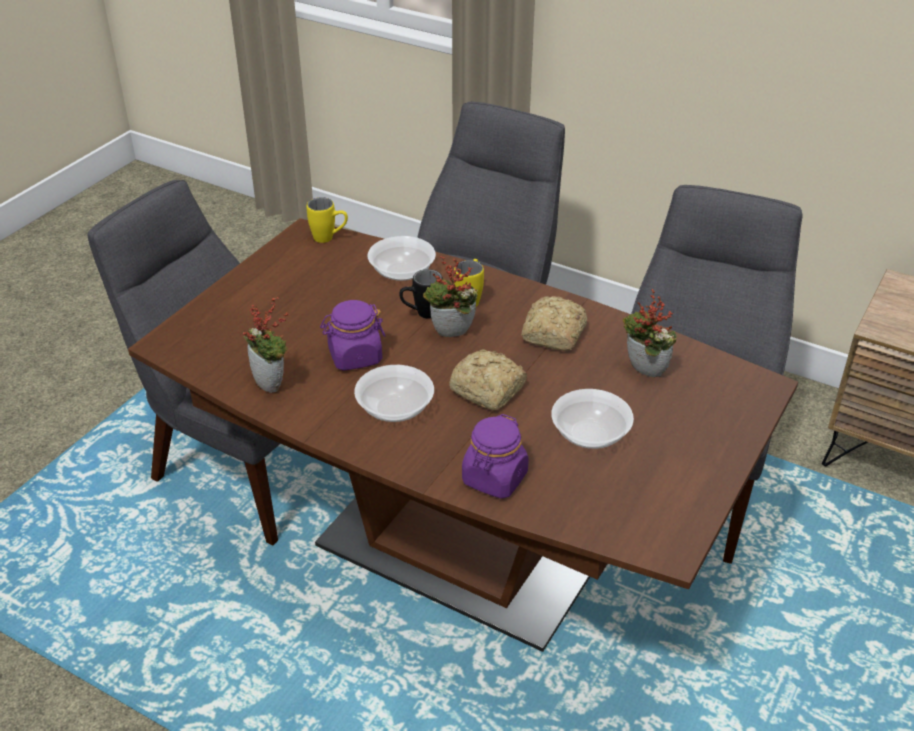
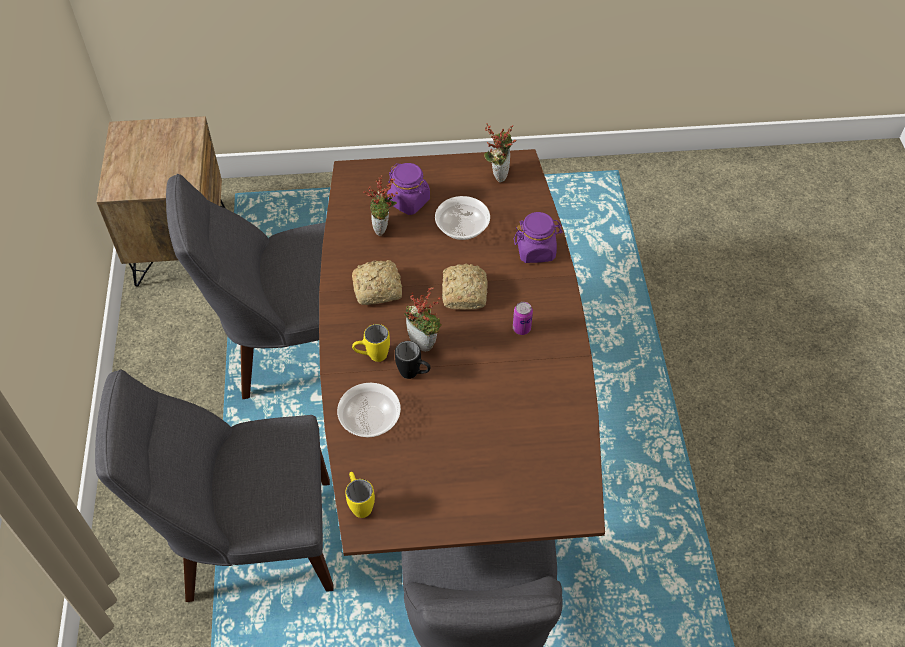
camera: 125 degrees left, 15 degrees up
potted plant [243,296,289,393] -> potted plant moved to [484,123,517,183]
purple jar [320,300,385,371] -> purple jar moved to [387,163,430,215]
bowl [354,365,434,422] -> can [513,302,533,335]

